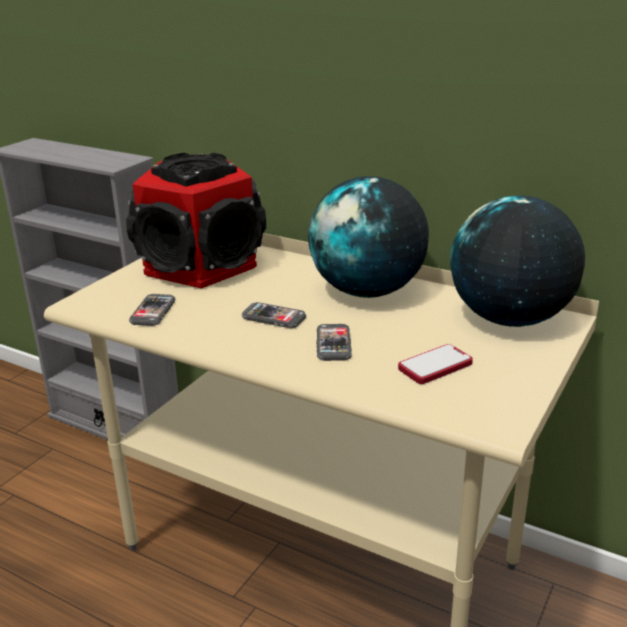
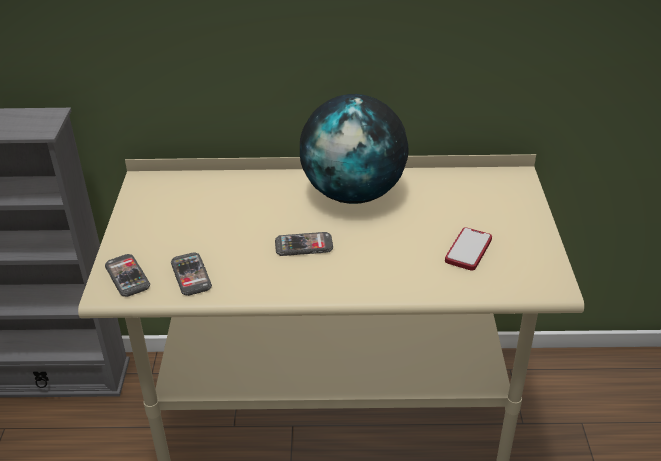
camera: 30 degrees left, 10 degrees up
speaker [126,153,266,289] -> none
phone [317,324,352,361] -> phone moved to [105,254,150,297]
globe [450,196,585,327] -> none

